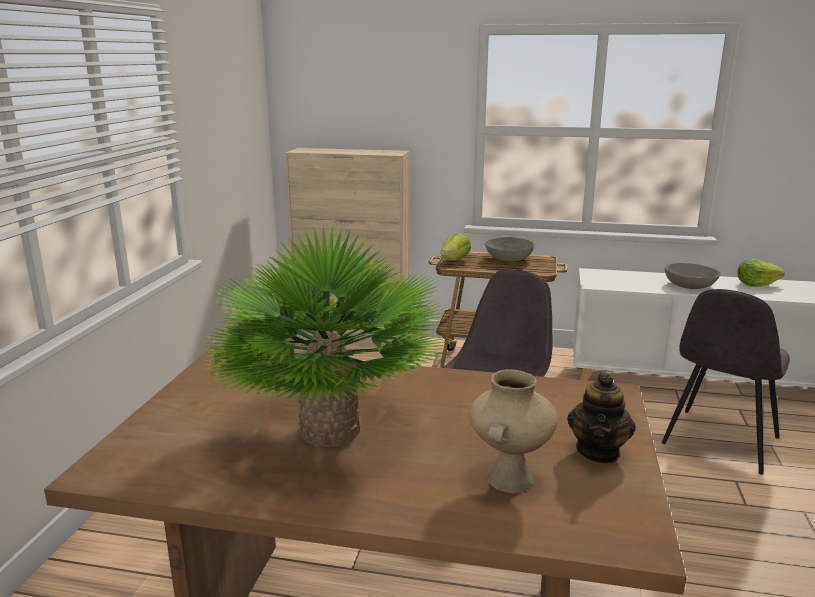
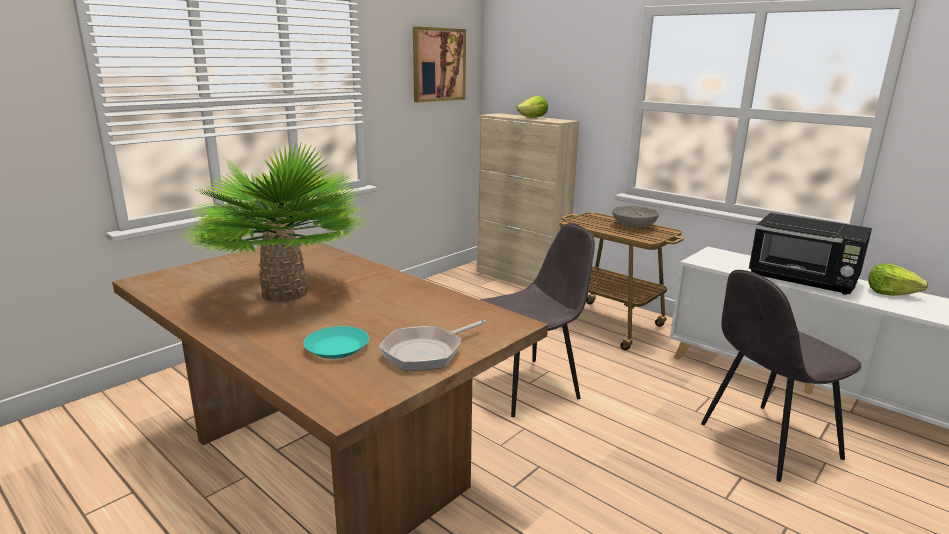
camera: 30 degrees right, 0 degrees up
lettuce [441,233,471,261] -> lettuce moved to [517,96,548,118]
beige vase [469,369,558,493] -> turquoise plate [303,326,369,359]
teapot [567,373,636,463] -> frying pan [379,320,486,371]
grey bowl [665,263,721,289] -> black microwave [749,213,872,295]
none -> picture [413,26,466,102]

